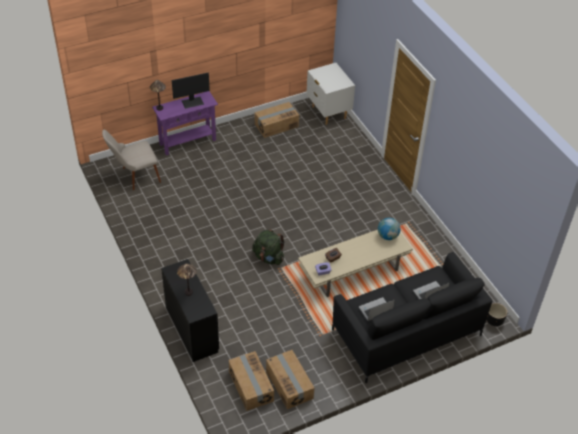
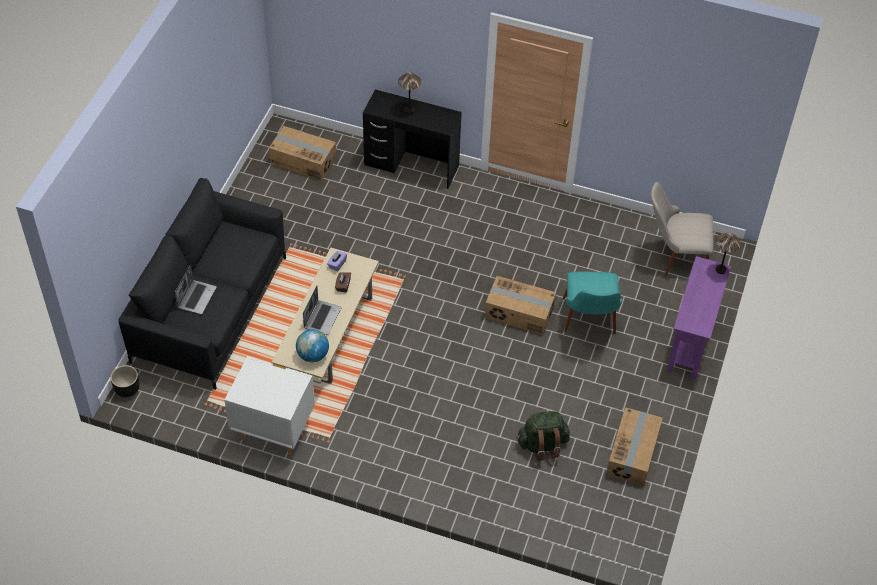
camera: 135 degrees right, 5 degrees up
beige chair [102,129,161,190] -> beige chair turned 105 degrees counterclockwise [651,182,714,276]
monitor [172,73,210,109] -> none
green backpack [252,229,285,265] -> green backpack moved to [517,411,570,461]
cardboard box [266,350,315,409] -> cardboard box moved to [485,276,556,335]
white nightstand [306,63,355,125] -> white nightstand moved to [224,356,315,455]
laptop [359,297,395,321] -> laptop moved to [303,286,342,335]
none -> turquoise chair [563,272,622,334]

